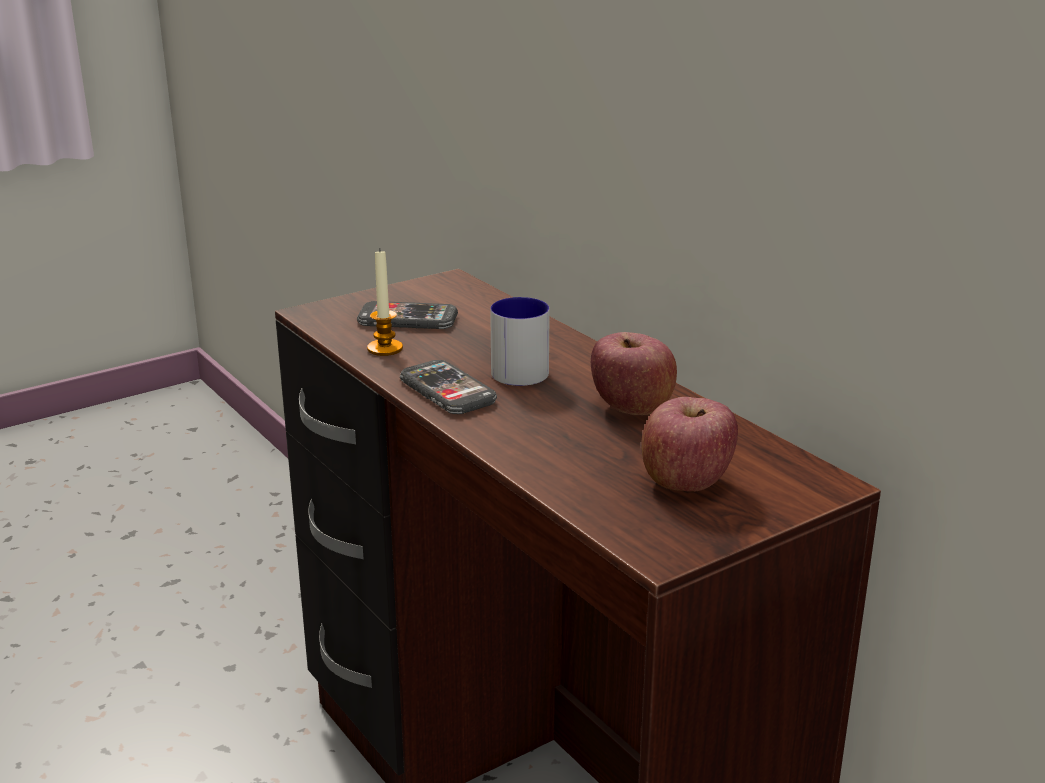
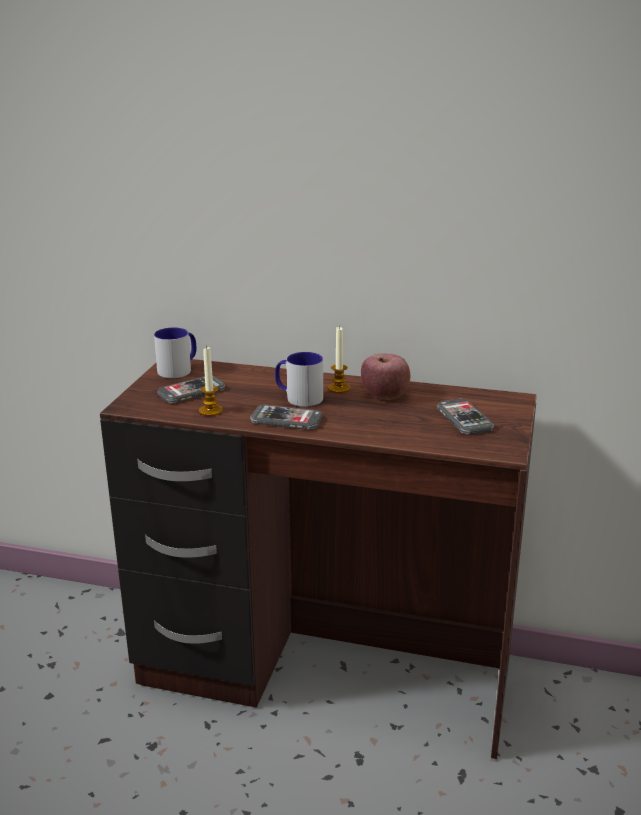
camera: 40 degrees left, 0 degrees up
apple [641,397,738,492] -> phone [437,399,494,435]
none -> mug [154,327,197,378]
none -> candle [328,326,350,393]

